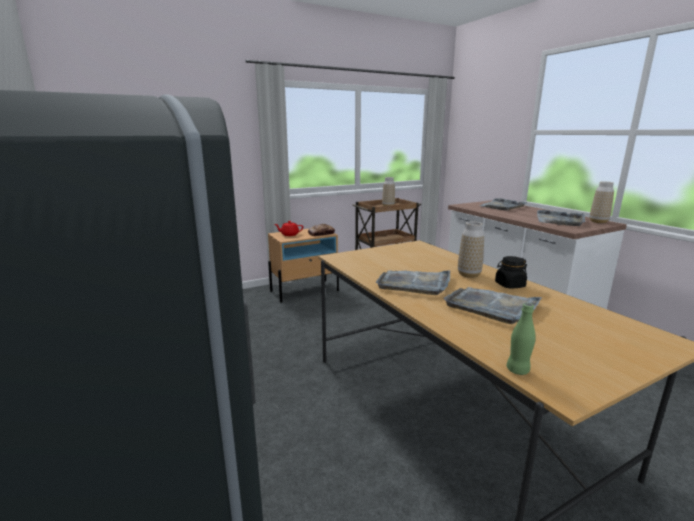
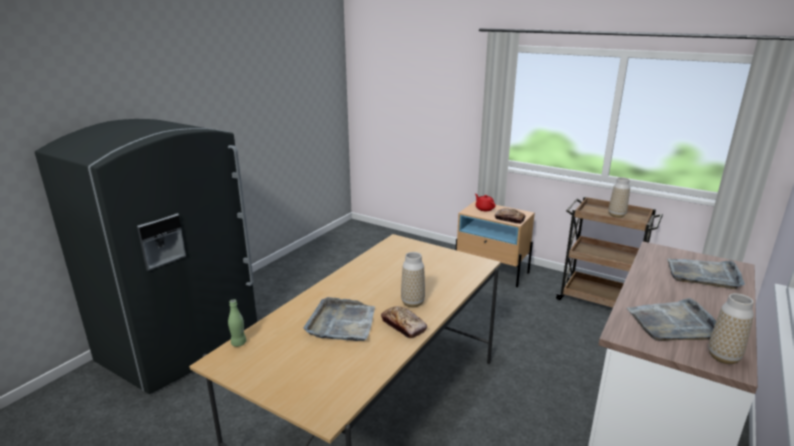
camera: 60 degrees right, 5 degrees up
grey tray [376,270,450,295] -> none
black jar [495,256,527,288] -> bread [381,306,427,338]

